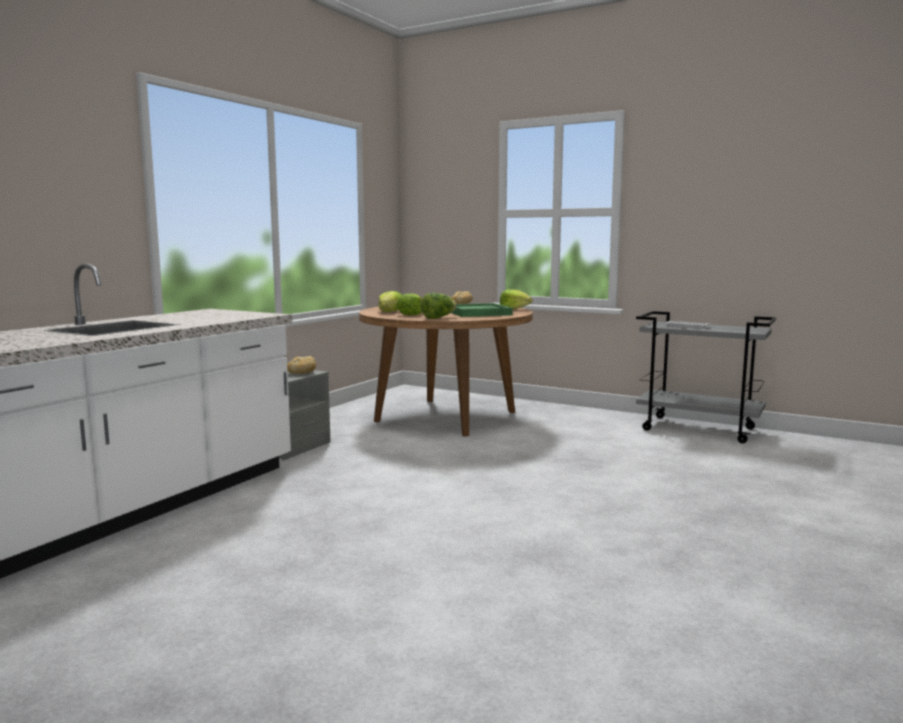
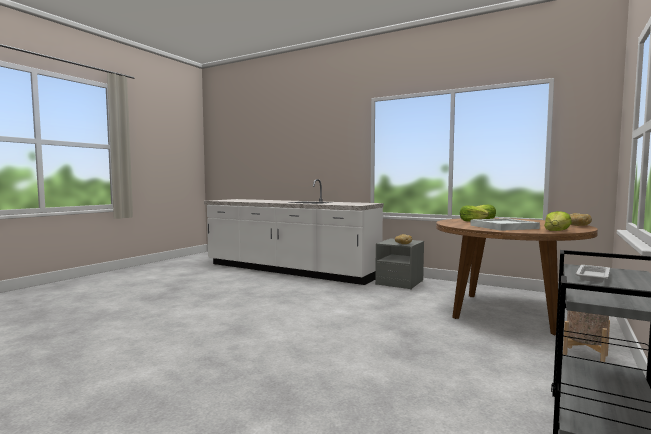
camera: 90 degrees right, 5 degrees down
lettuce [421,293,457,319] -> none
green tray [451,303,513,317] -> white tray [470,218,540,231]
none -> beige planter [563,310,610,362]

